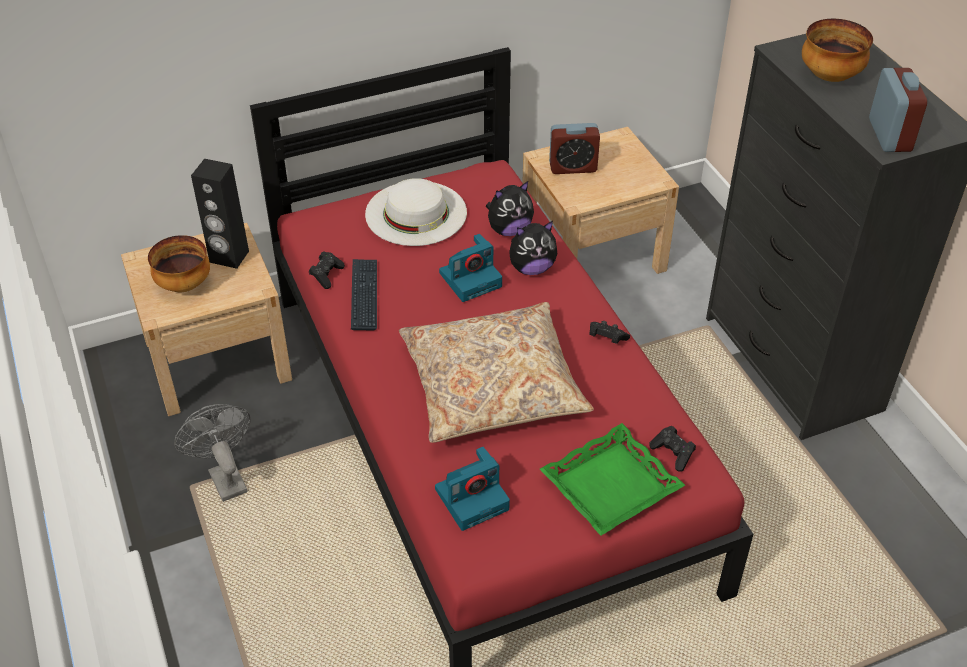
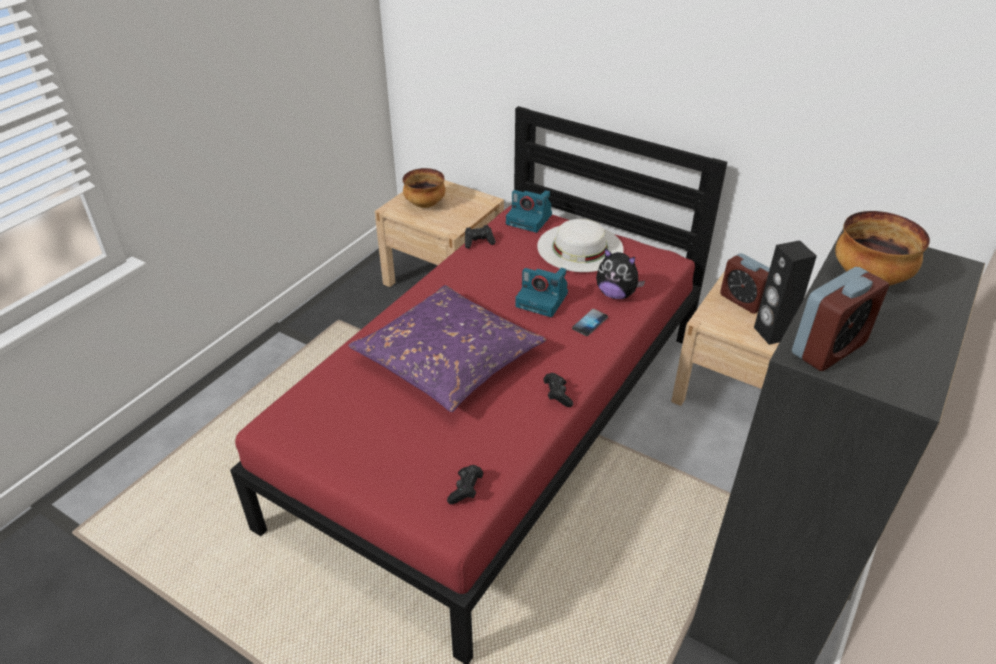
camera: 55 degrees right, 5 degrees down
grey fan [174,404,250,502] -> none
black speaker [191,159,249,269] -> black speaker moved to [754,240,817,345]
keyboard [351,259,377,330] -> none
beige pillow [399,302,594,443] -> purple pillow [348,285,546,412]
camera [435,447,510,531] -> camera moved to [506,190,552,233]
plush toy [509,221,558,275] -> phone [572,309,608,336]
green tray [540,423,685,536] -> none

